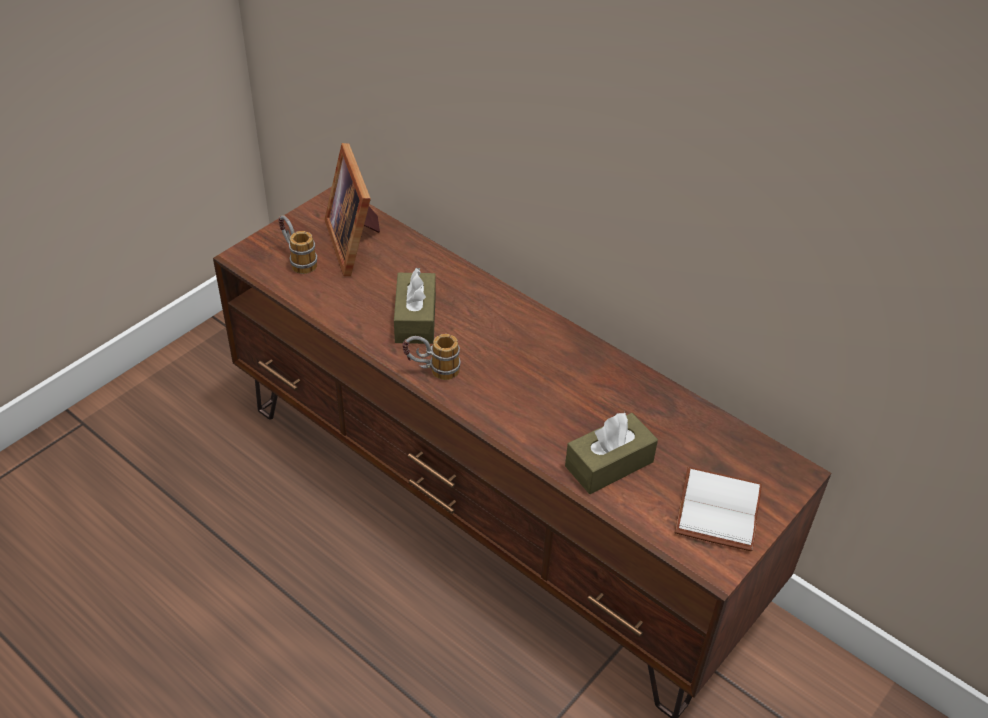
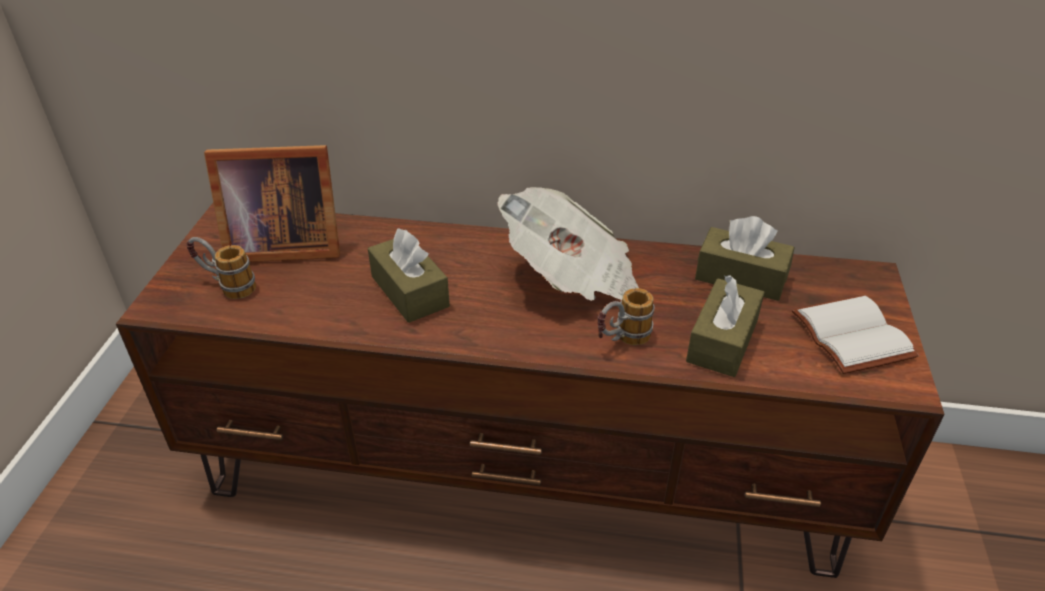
camera: 30 degrees left, 5 degrees down
picture frame [324,143,380,276] -> picture frame turned 45 degrees counterclockwise [204,145,340,262]
mug [402,334,461,380] -> mug moved to [598,288,655,345]
none -> newspaper [498,187,639,301]
none -> brown tissue box [695,216,795,301]

